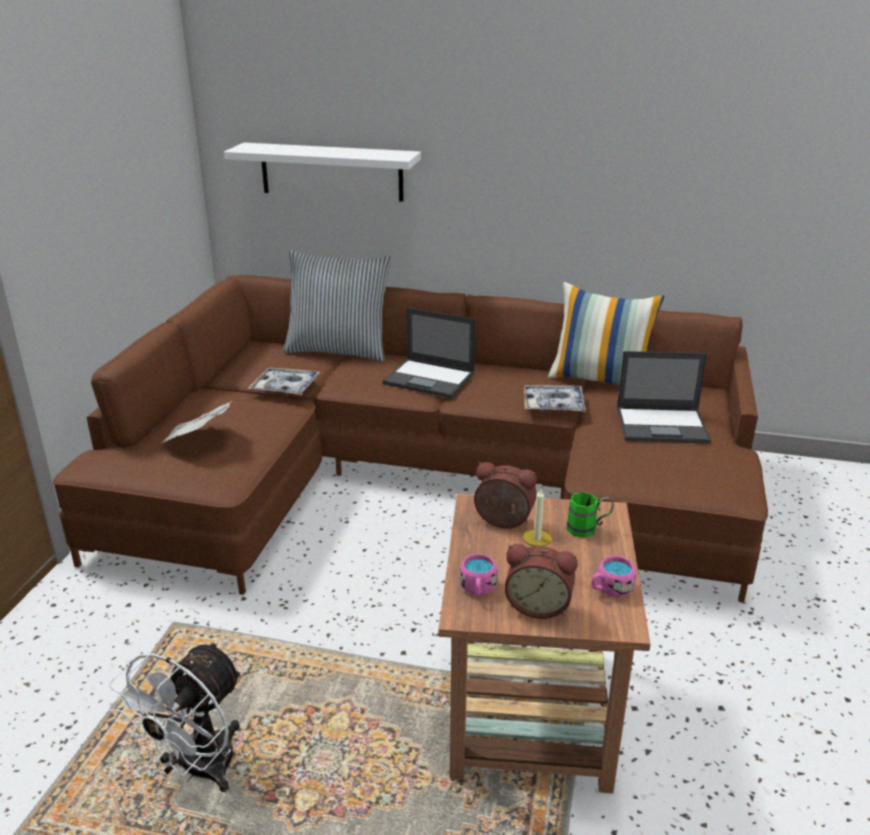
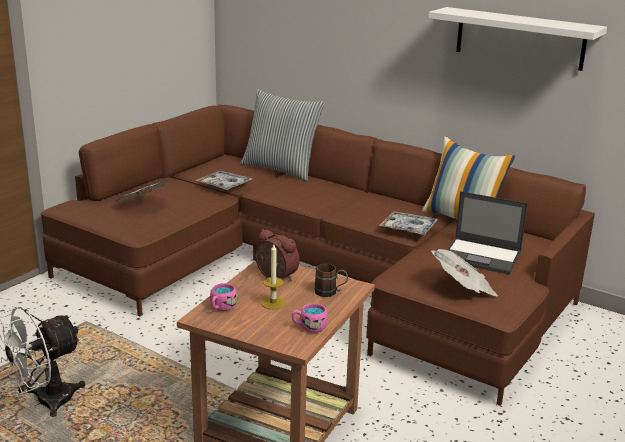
camera: 20 degrees right, 5 degrees down
white shelf [224,143,421,202] -> white shelf moved to [428,7,607,71]
laptop [382,308,475,398] -> none
alarm clock [505,544,577,619] -> none
green mug [566,492,614,538] -> brown mug [315,264,348,297]
none -> newspaper [431,249,498,296]

